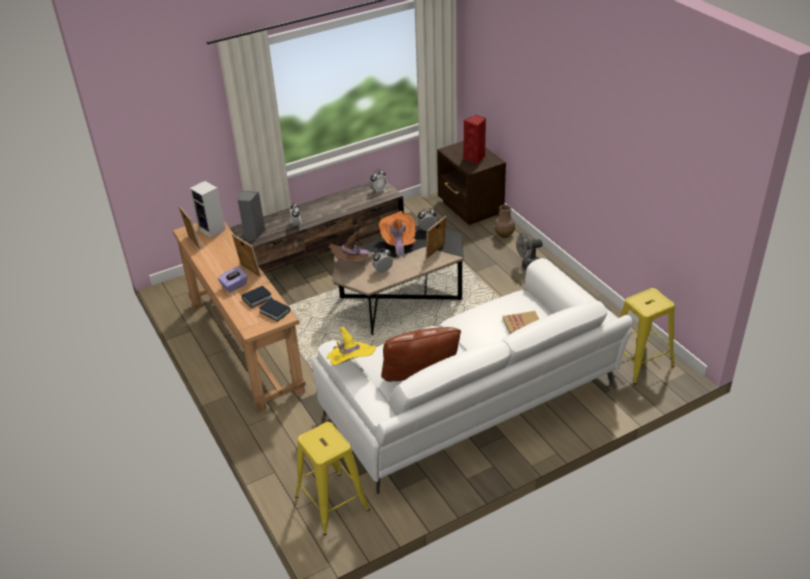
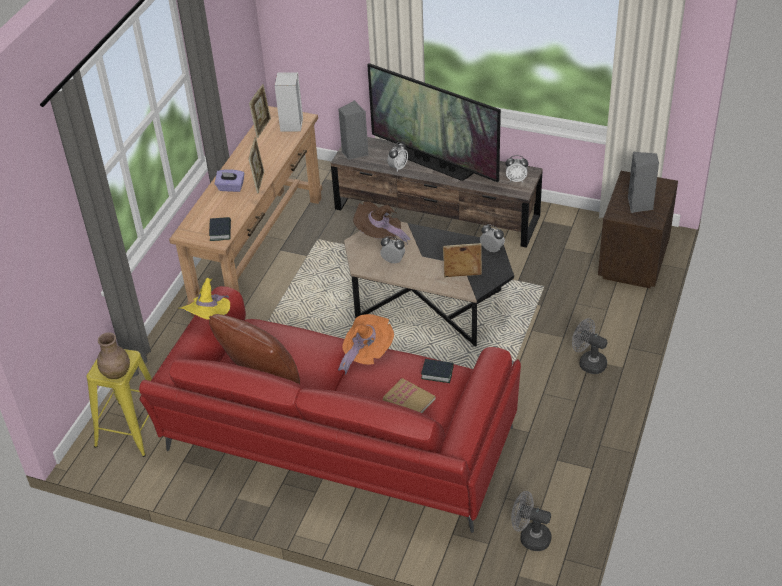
camera: 50 degrees right, 5 degrees up
book [242,286,273,308] -> book moved to [421,359,454,383]
white sofa [310,258,633,494] -> red sofa [139,286,521,533]
orange hat [379,211,416,259] -> orange hat moved to [338,314,394,375]
red speaker [463,115,486,164] -> grey speaker [628,151,659,213]
brown vase [494,205,515,238] -> brown vase moved to [97,333,130,379]
yellow stool [620,288,675,385] -> grey fan [511,491,551,551]
none -> television [367,63,501,182]

